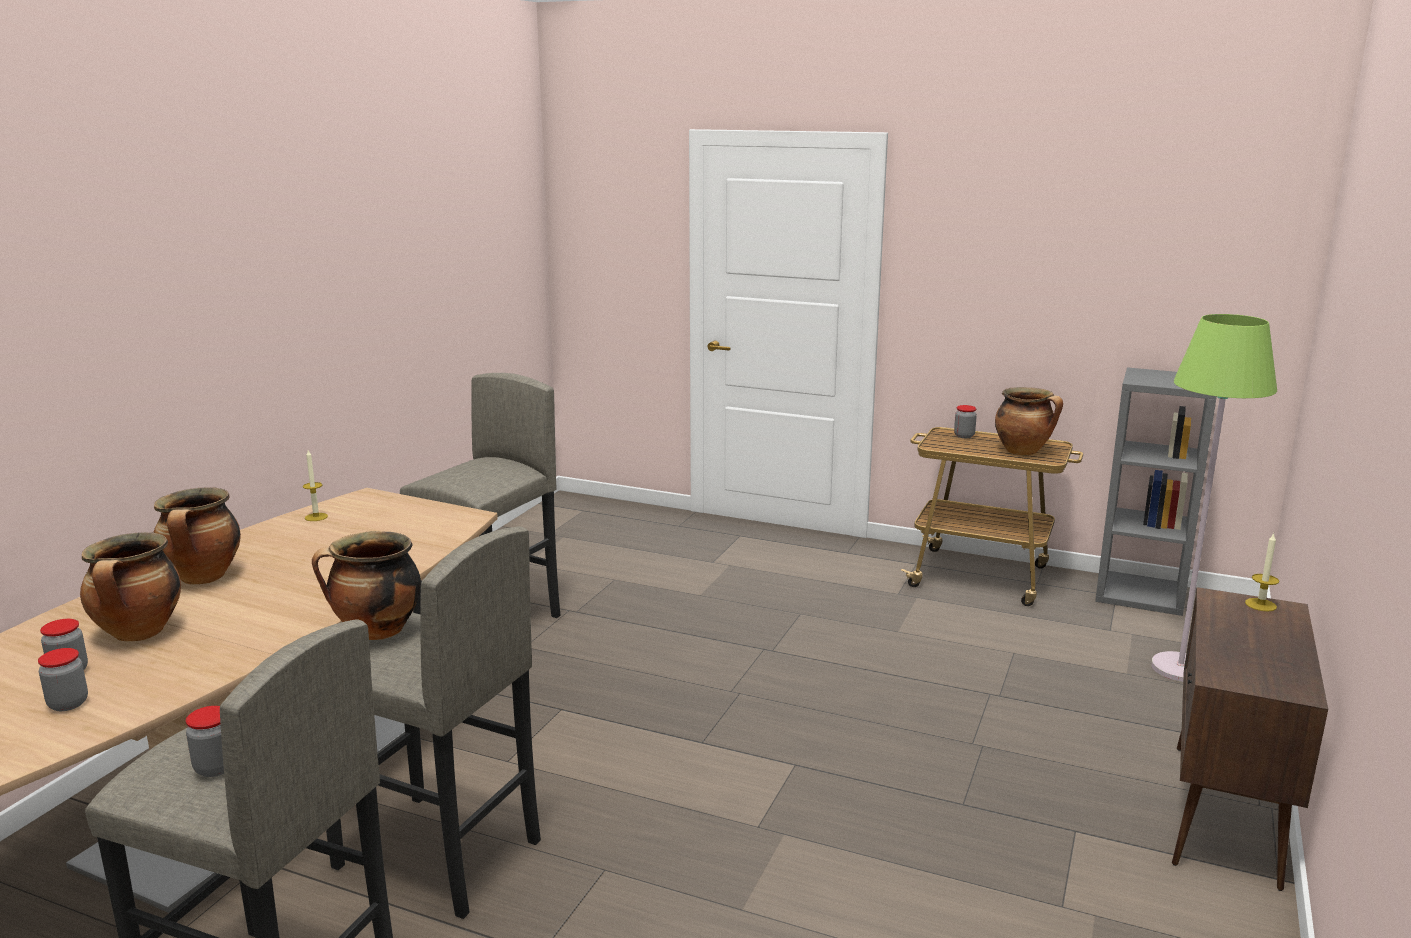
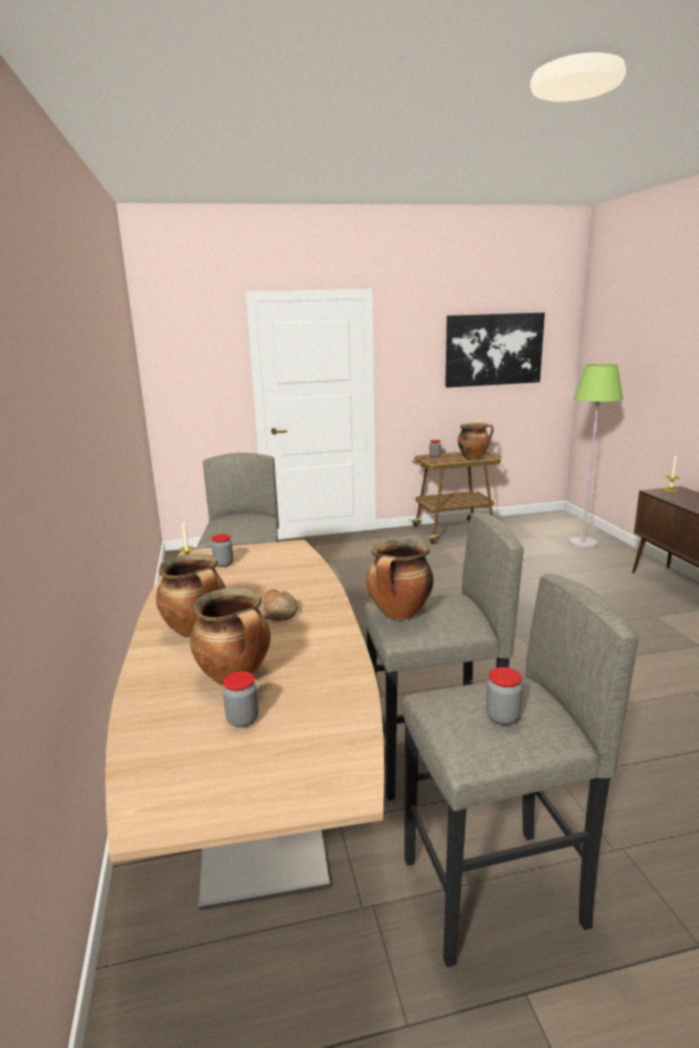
camera: 35 degrees left, 0 degrees up
jar [38,648,88,711] -> jar moved to [211,534,234,567]
grey bookcase [1095,367,1217,616] -> none
none -> bread [258,589,298,621]
none -> picture [445,312,545,388]

